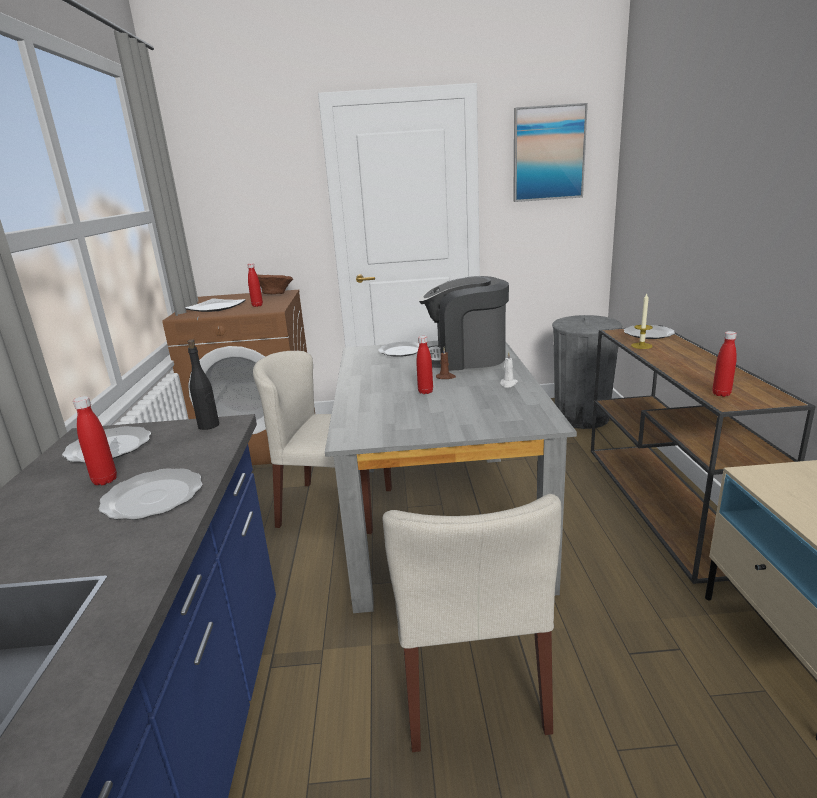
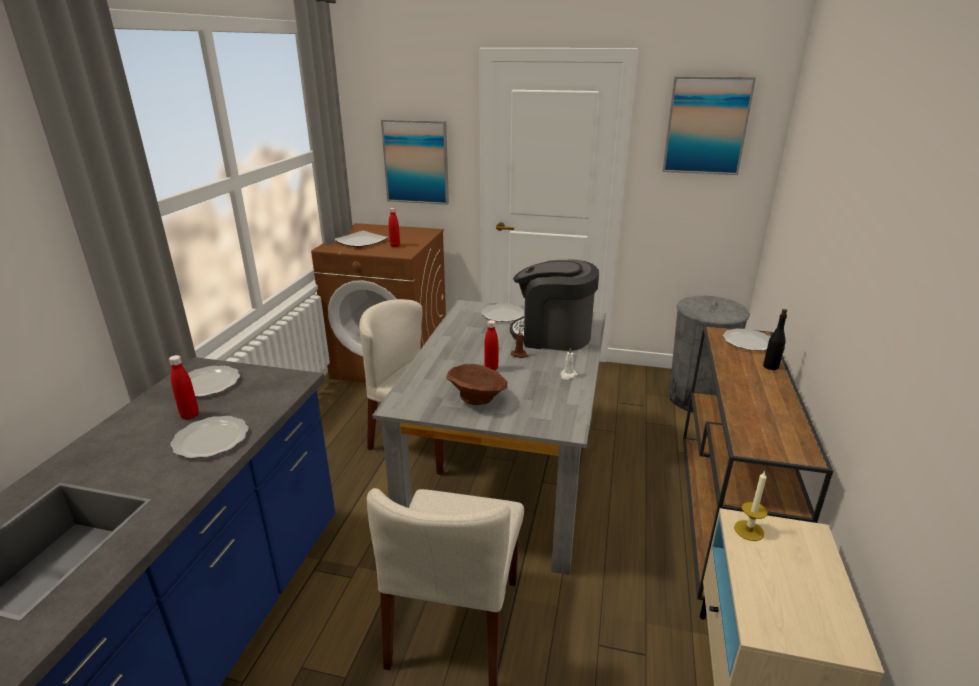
camera: 15 degrees right, 5 degrees up
black bottle [188,339,219,430] -> black bottle moved to [763,309,787,370]
brown bowl [257,275,293,294] -> brown bowl moved to [447,364,508,405]
candle [631,294,653,349] -> candle moved to [734,471,768,541]
red bottle [712,331,737,397] -> none
none -> picture [381,119,449,205]

